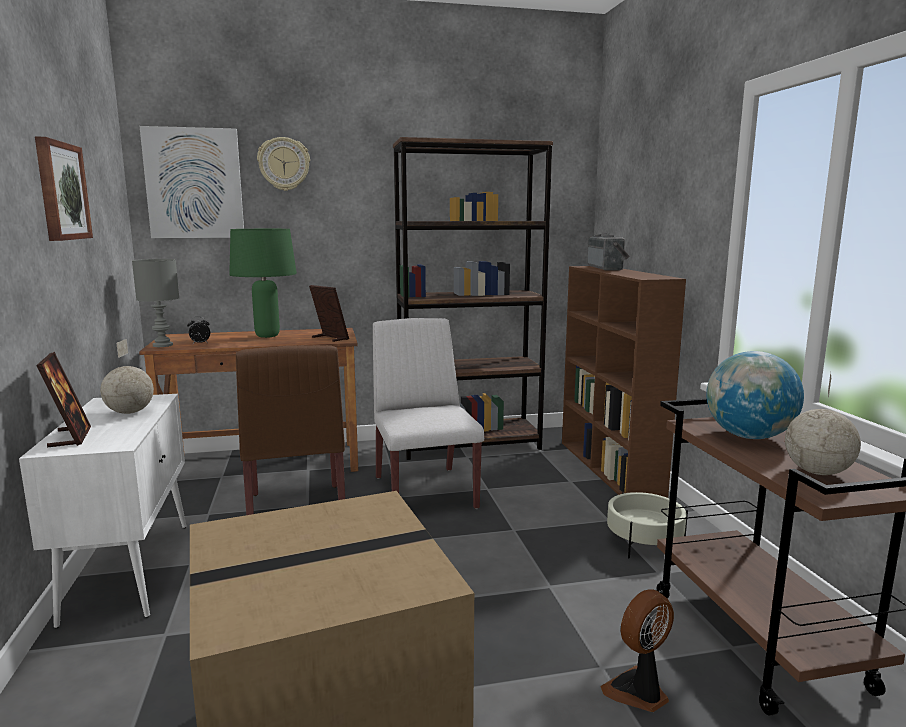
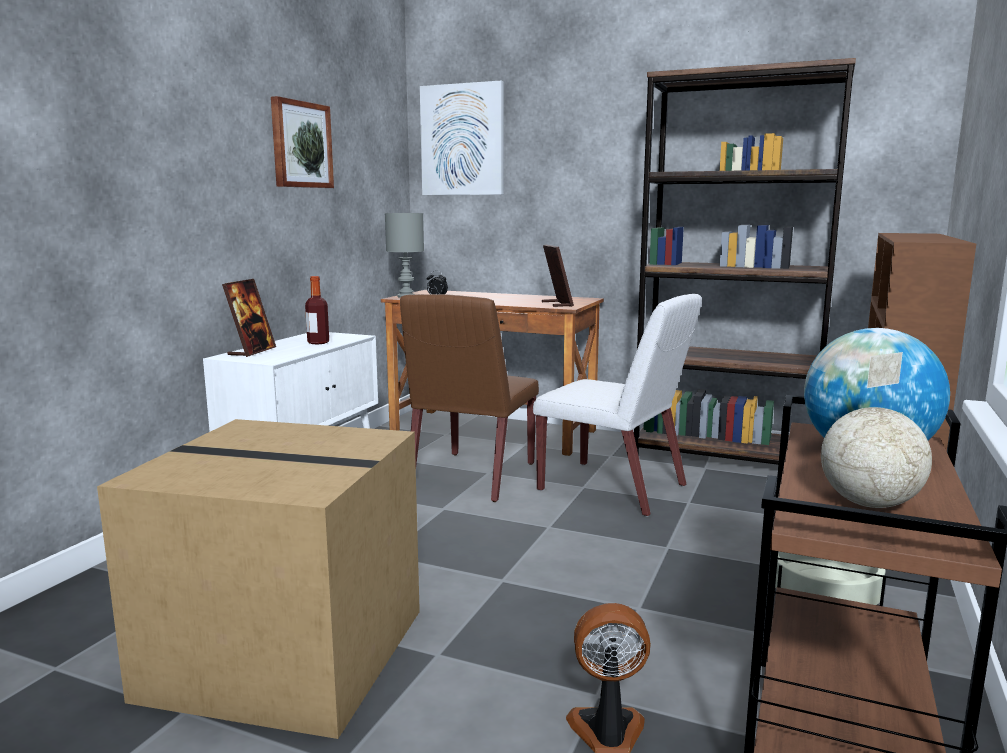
camera: 35 degrees right, 0 degrees up
globe [100,339,154,414] -> bottle [305,276,329,344]
green table lamp [229,229,297,338] -> none
wall clock [257,137,310,191] -> none
white chair [373,318,484,509] -> white chair turned 105 degrees clockwise [533,294,702,517]
radio [587,233,629,271] -> none

